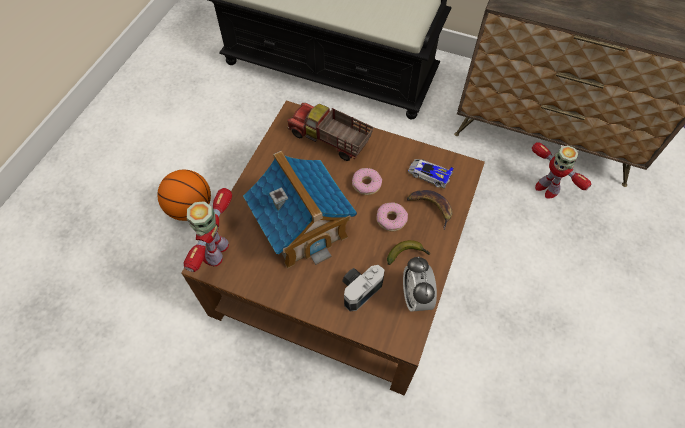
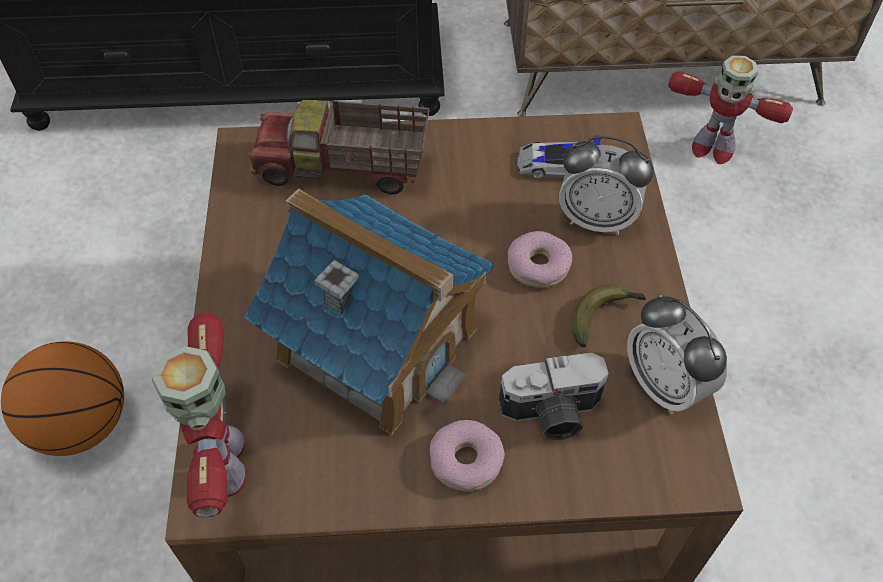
camera: 25 degrees left, 5 degrees down
camera [342,265,385,311] -> camera turned 120 degrees counterclockwise [499,352,609,440]
donut [352,168,382,195] -> donut moved to [430,420,505,492]
banana [407,190,453,230] -> alarm clock [559,136,654,235]

